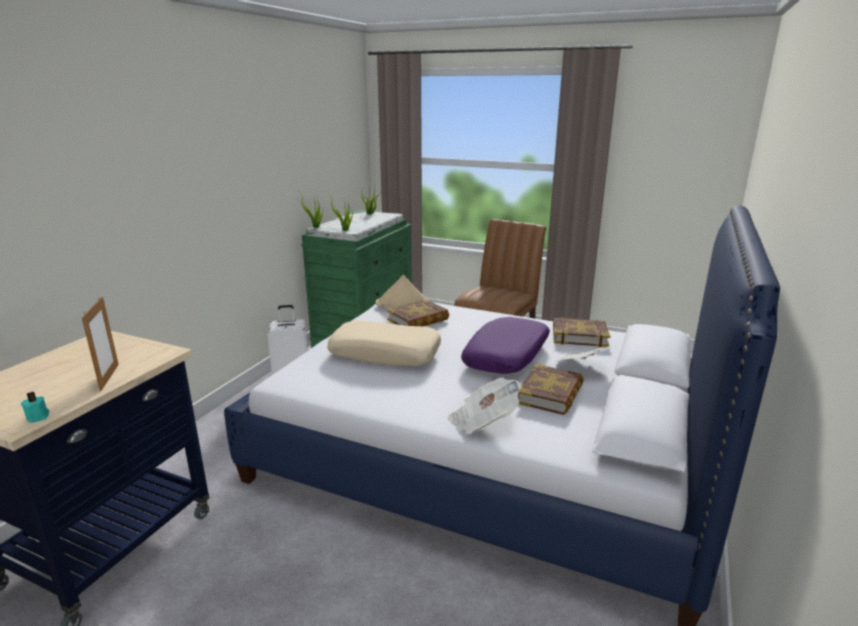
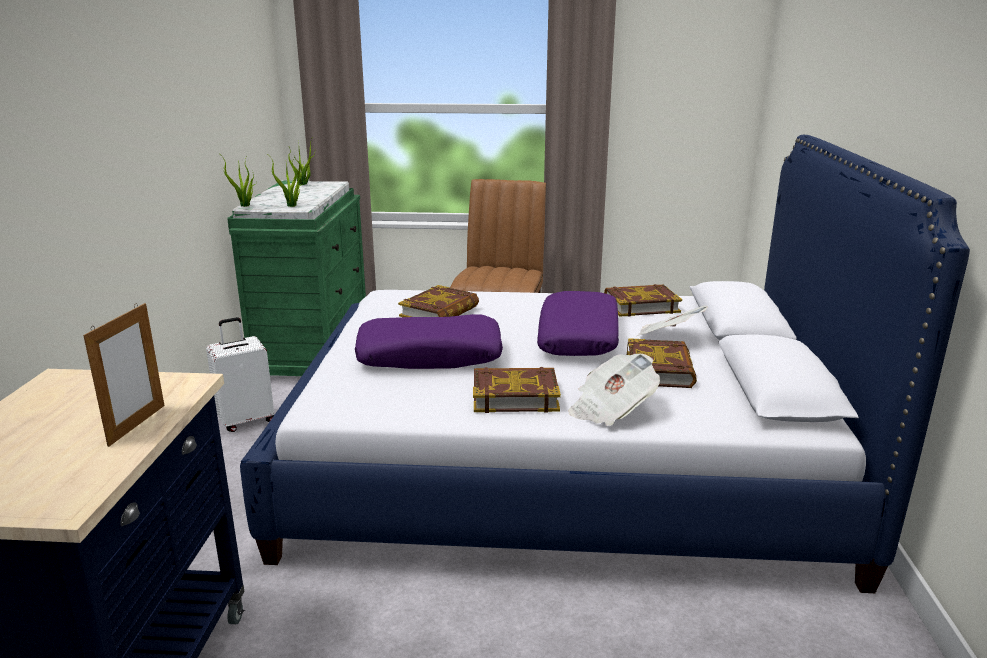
camera: 20 degrees left, 0 degrees up
turquoise candle [21,392,49,423] -> none
picture frame [82,297,119,391] -> picture frame turned 45 degrees clockwise [83,303,165,447]
beige pillow [327,320,441,366] -> purple pillow [355,314,503,369]
beige hat [376,275,428,308] -> none
none -> book [473,367,561,413]

